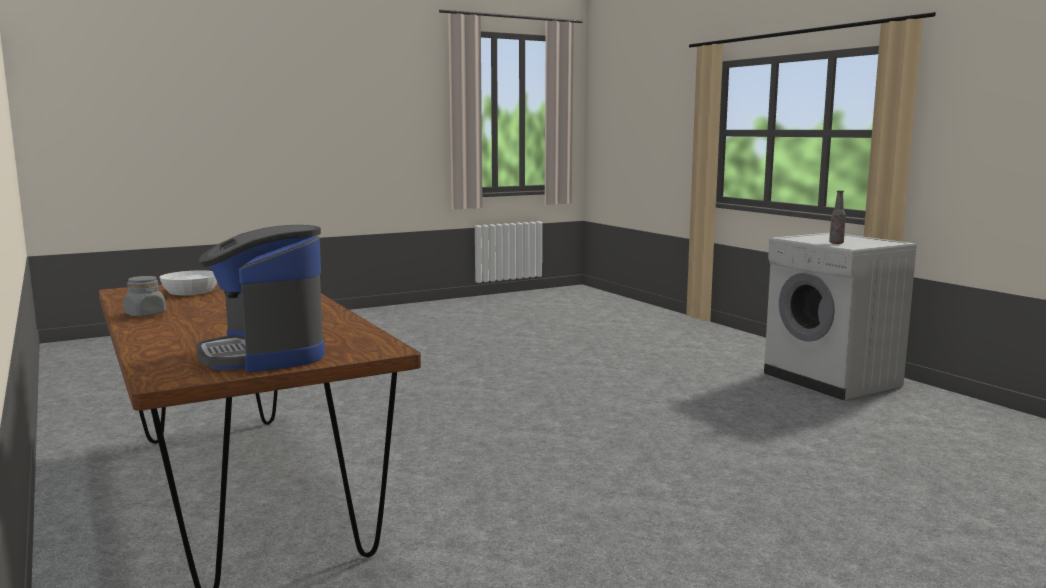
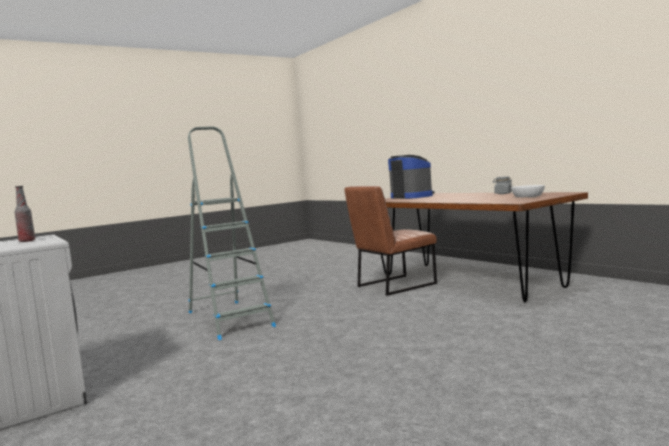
camera: 175 degrees right, 5 degrees down
none -> grey step ladder [188,126,276,340]
none -> brown chair [344,186,437,296]

